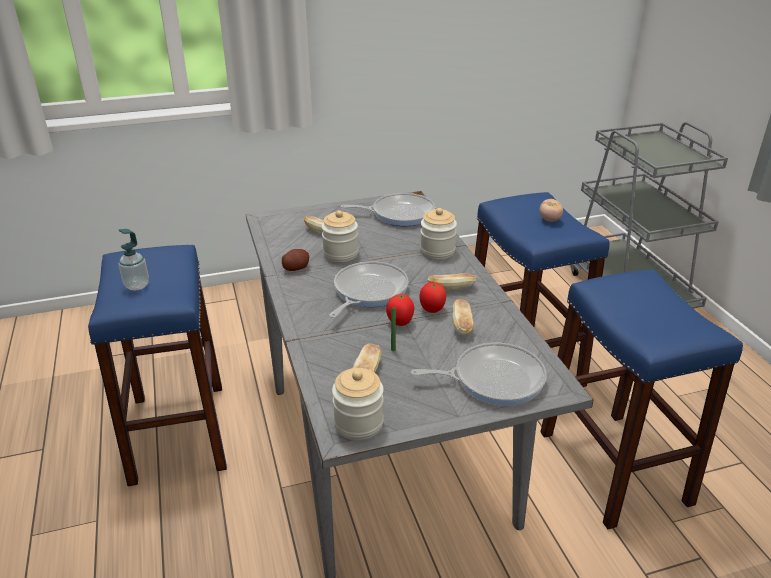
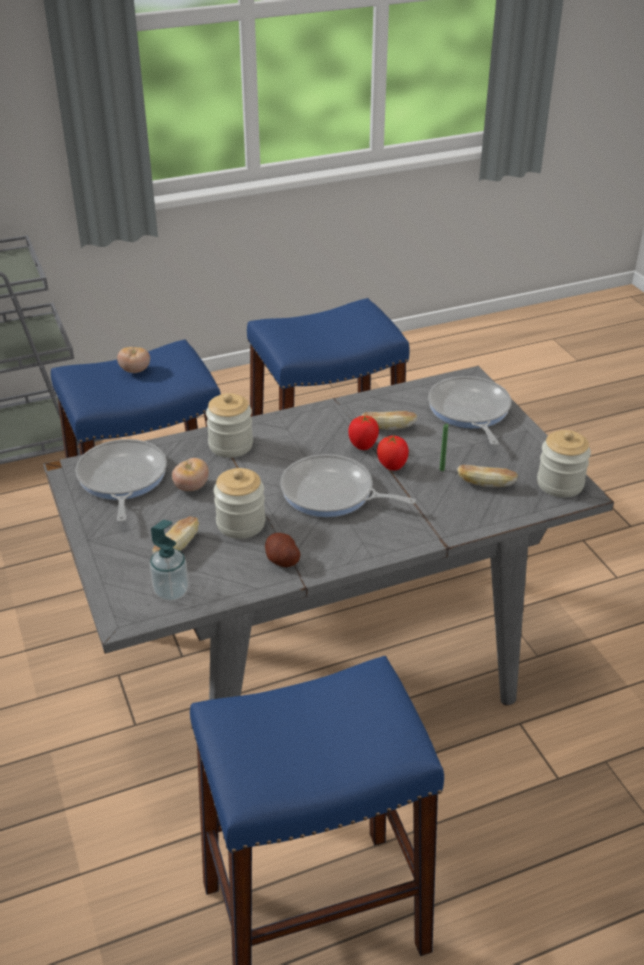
camera: 95 degrees left, 5 degrees up
soap dispenser [118,229,149,290] -> soap dispenser moved to [150,520,189,601]
bread [428,273,477,290] -> none
none -> tomato [172,458,209,491]

